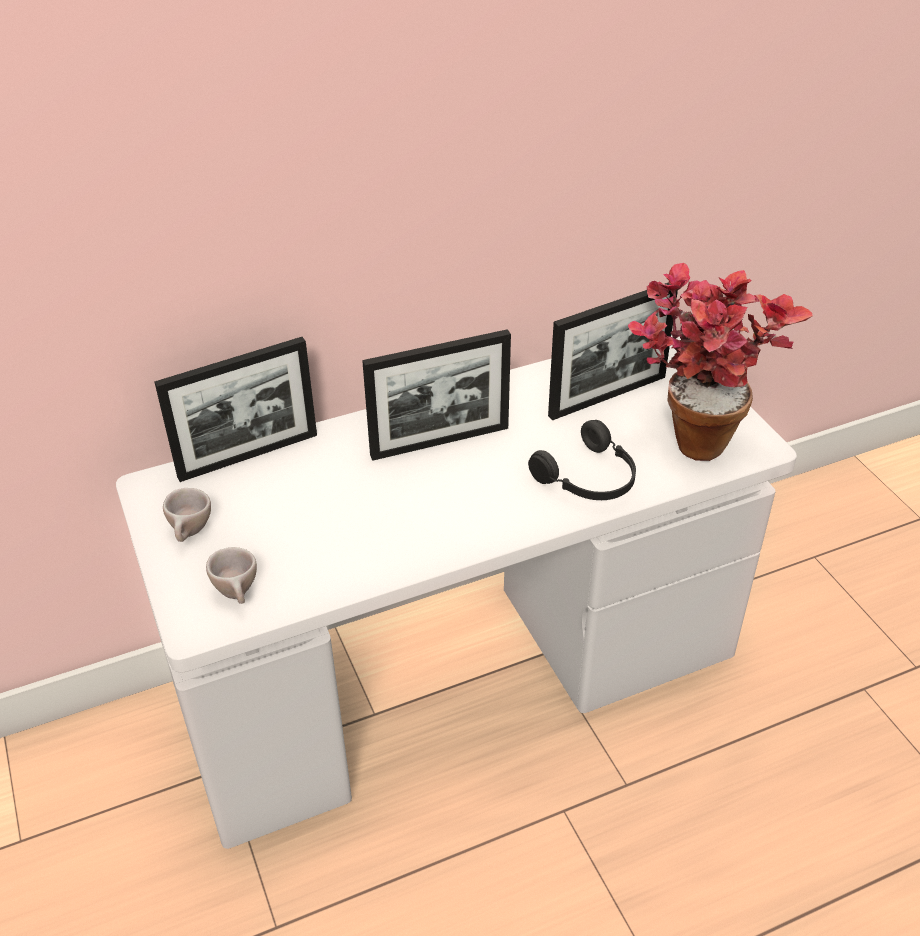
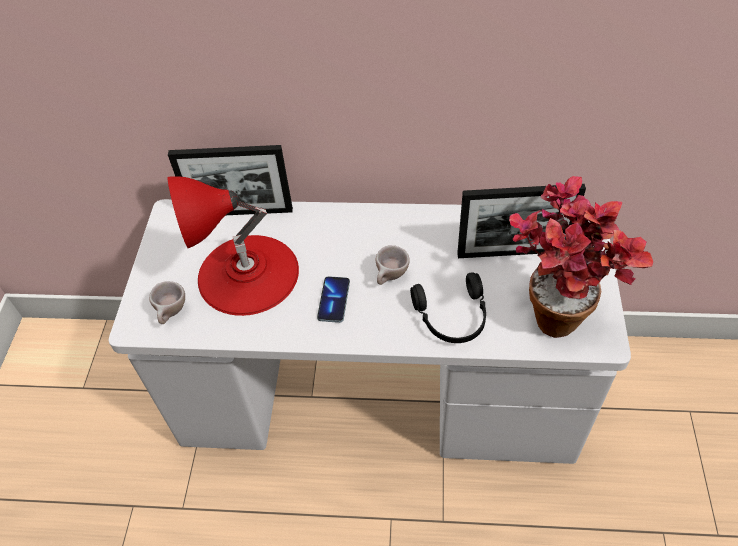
camera: 30 degrees right, 10 degrees up
beige cup [163,488,211,542] -> beige cup moved to [375,245,410,285]
picture frame [362,329,511,461] -> none
none -> red table lamp [168,176,299,316]
none -> phone [317,276,350,323]

